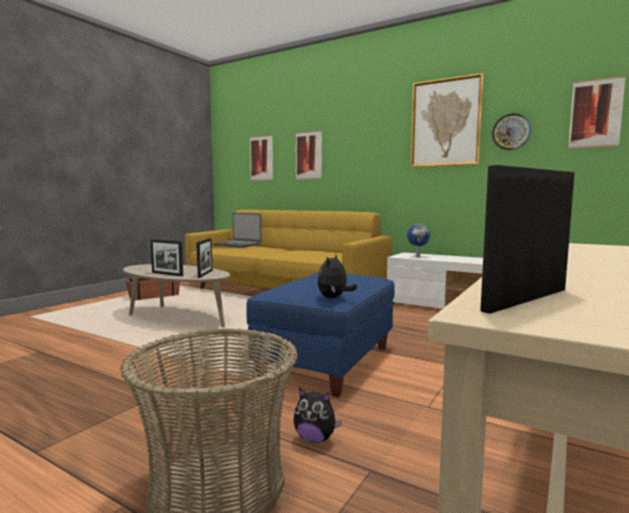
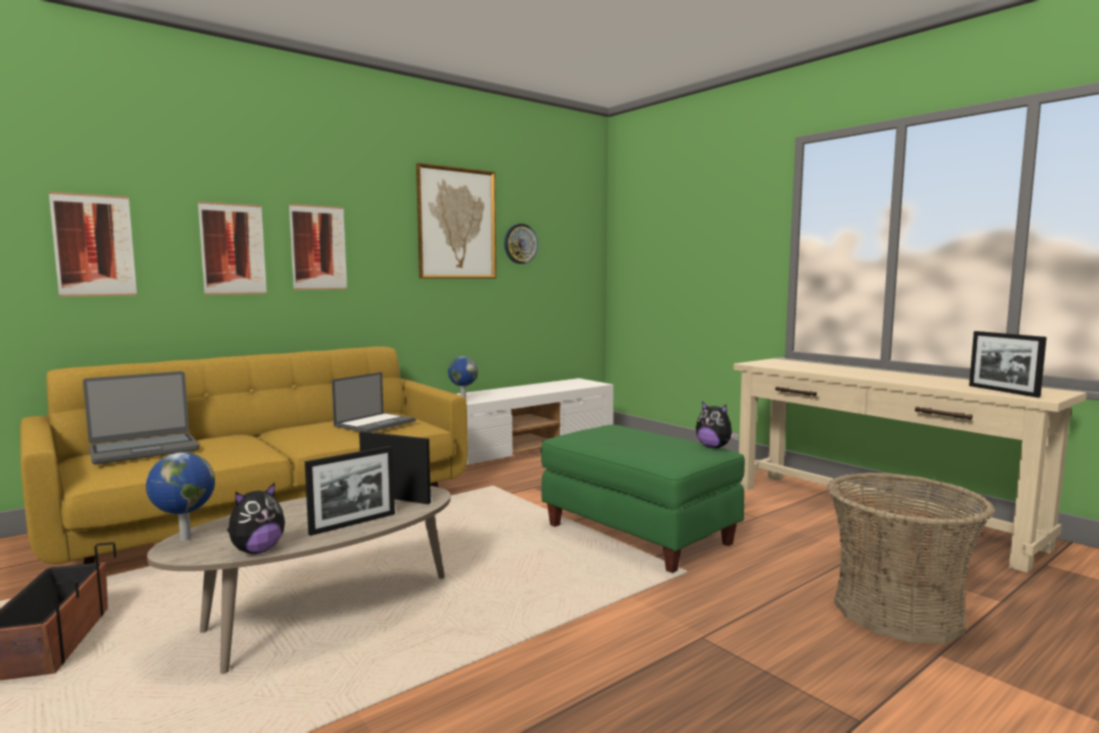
camera: 70 degrees left, 0 degrees up
blue ottoman [246,273,394,397] -> green ottoman [541,425,745,573]
plush toy [293,388,342,443] -> plush toy moved to [227,482,285,554]
picture [568,76,626,149] -> picture moved to [289,204,347,290]
none -> globe [146,452,215,541]
none -> laptop [332,372,416,432]

